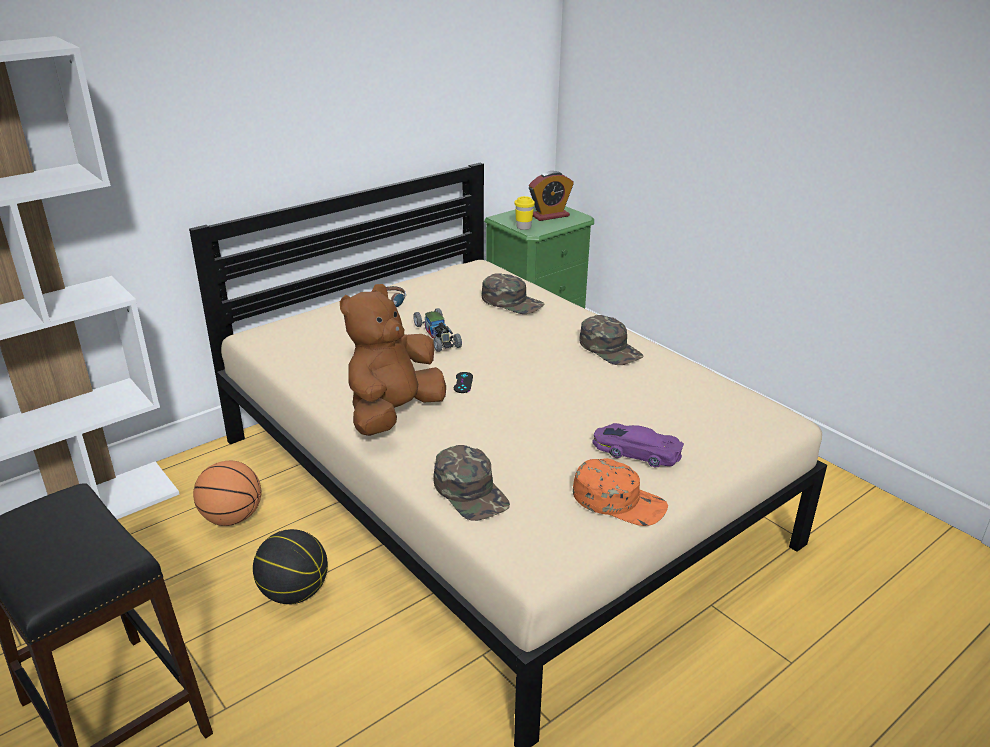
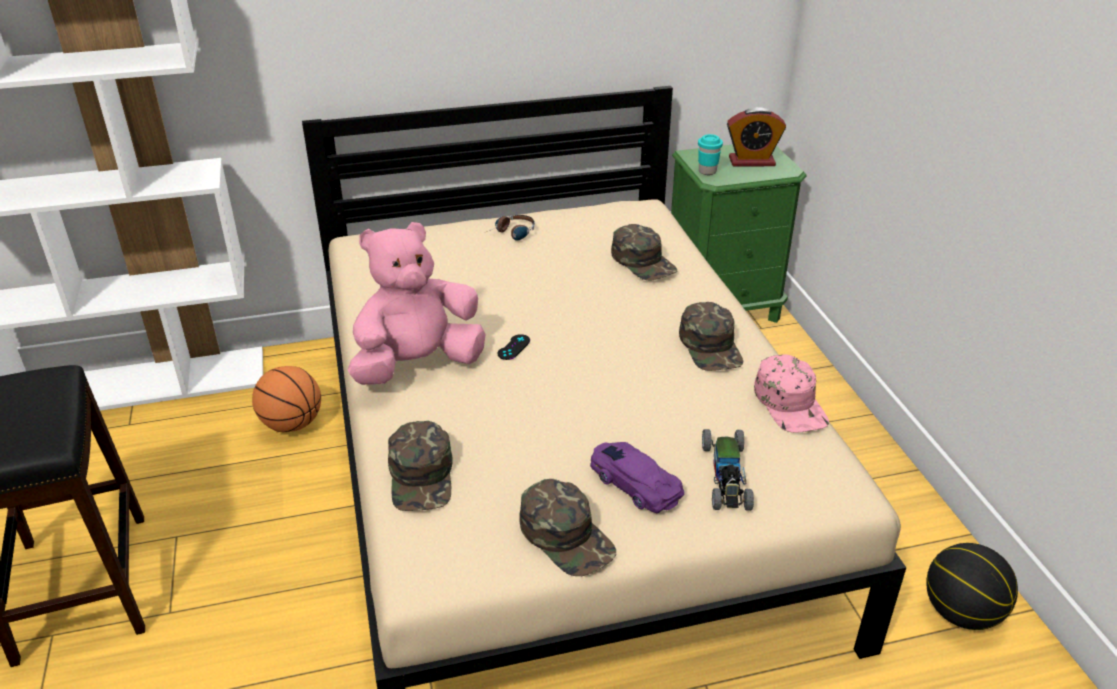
camera: 25 degrees right, 5 degrees up
basketball [253,529,328,604] -> basketball moved to [926,543,1018,630]
brown plush toy [340,284,446,436] -> pink plush toy [347,222,486,385]
toy car [413,308,462,352] -> toy car moved to [702,429,754,511]
yellow cup [514,196,535,230] -> turquoise cup [698,134,723,175]
orange cap [573,458,668,526] -> green cap [519,479,616,576]
none -> pink cap [754,354,829,433]

